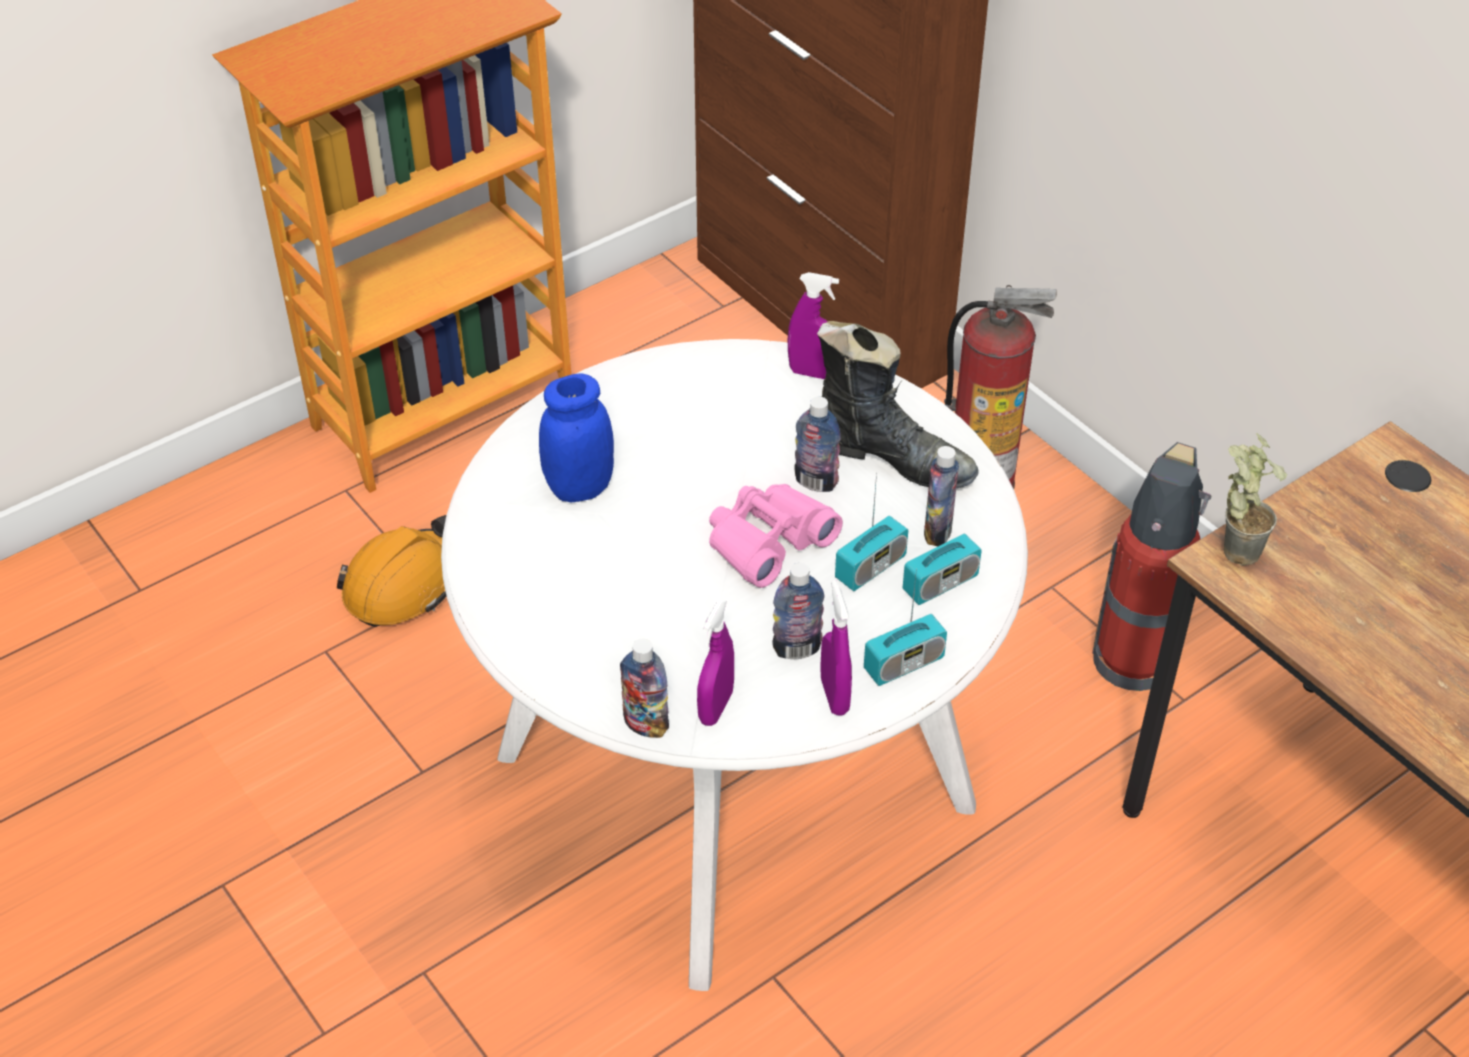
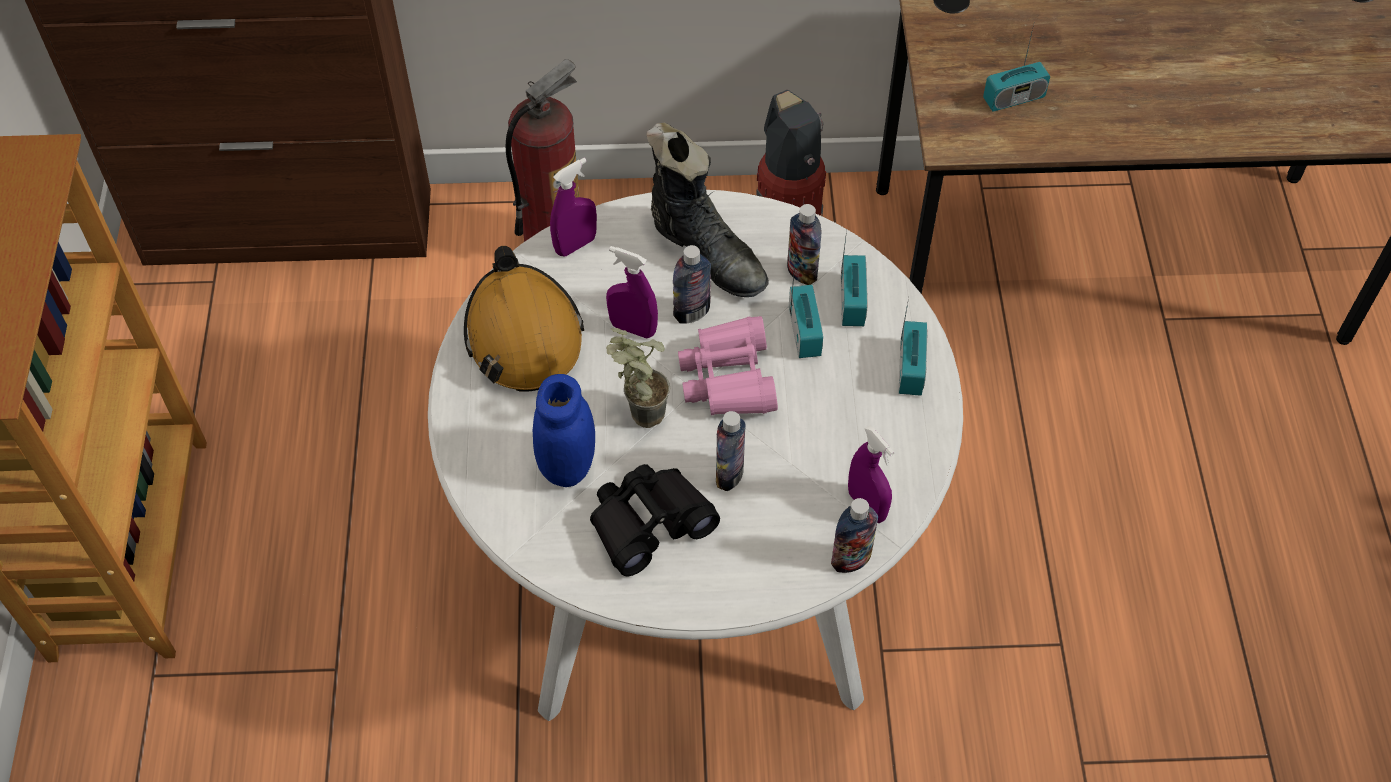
camera: 55 degrees left, 10 degrees up
orange hard hat [337,515,447,627] -> orange hard hat moved to [464,246,584,391]
bottle [772,563,824,659] -> bottle moved to [716,411,746,491]
black boot [817,321,979,488] -> black boot turned 75 degrees clockwise [646,123,769,297]
purple spray bottle [820,580,852,716] -> purple spray bottle moved to [606,246,658,339]
potted plant [1224,433,1287,566] -> potted plant moved to [606,328,670,428]
none -> black binoculars [590,464,720,576]
none -> radio [983,24,1050,112]

